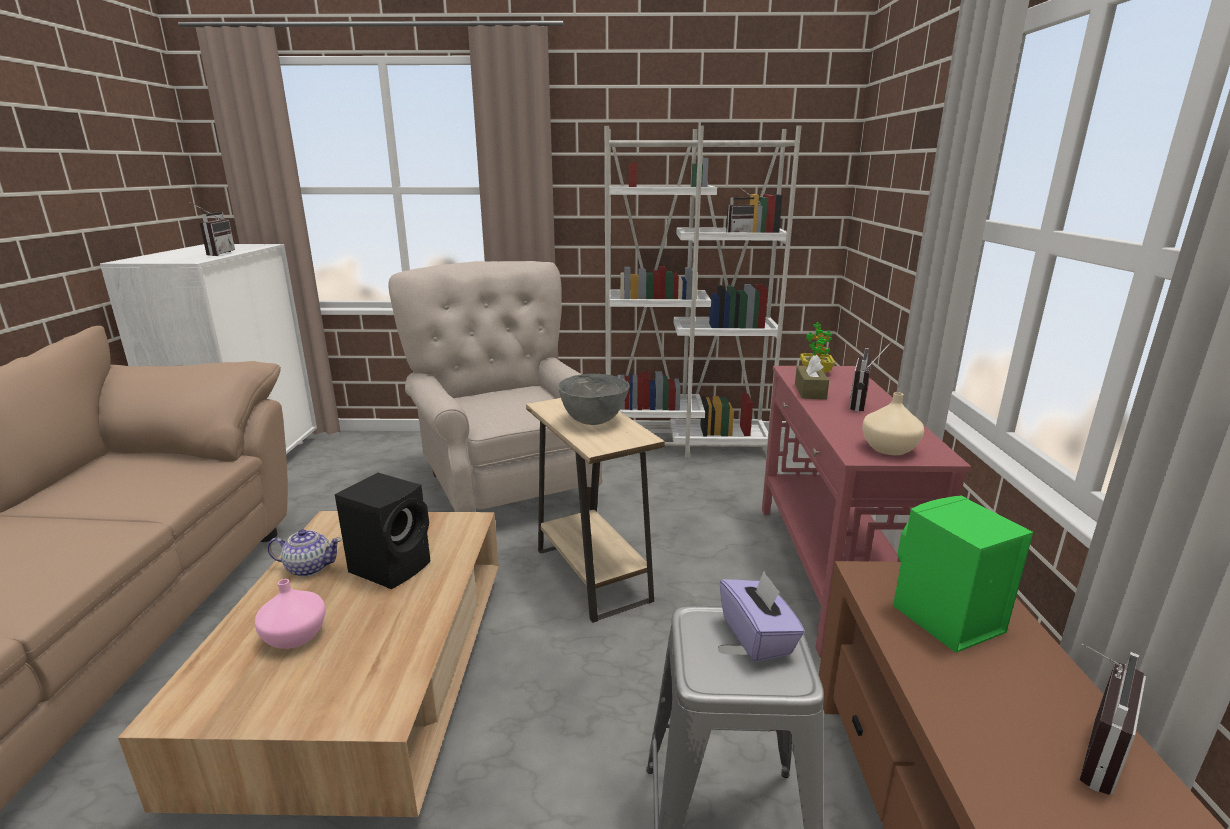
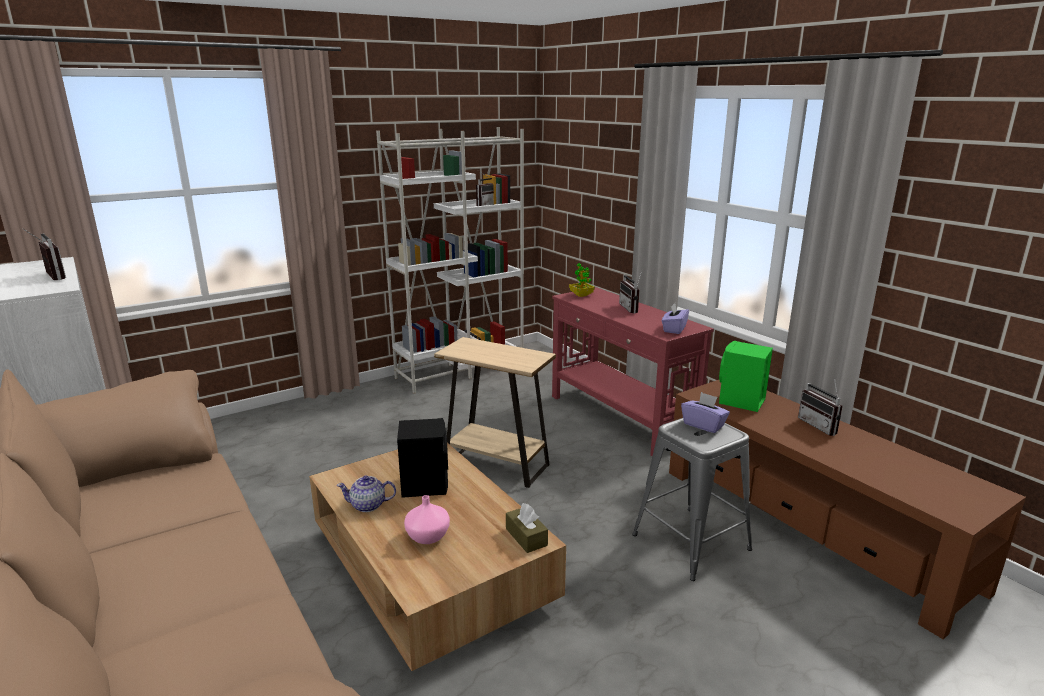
camera: 35 degrees left, 0 degrees up
teapot [268,529,342,577] -> teapot turned 150 degrees counterclockwise [337,476,396,512]
beige armchair [389,261,602,512] -> none
grey bowl [558,374,629,425] -> none
brown tissue box [795,354,829,399] -> brown tissue box moved to [506,503,548,553]
beige vase [862,392,924,455] -> purple tissue box [662,303,689,334]
radio [1079,643,1146,795] -> radio turned 150 degrees clockwise [798,376,843,436]

